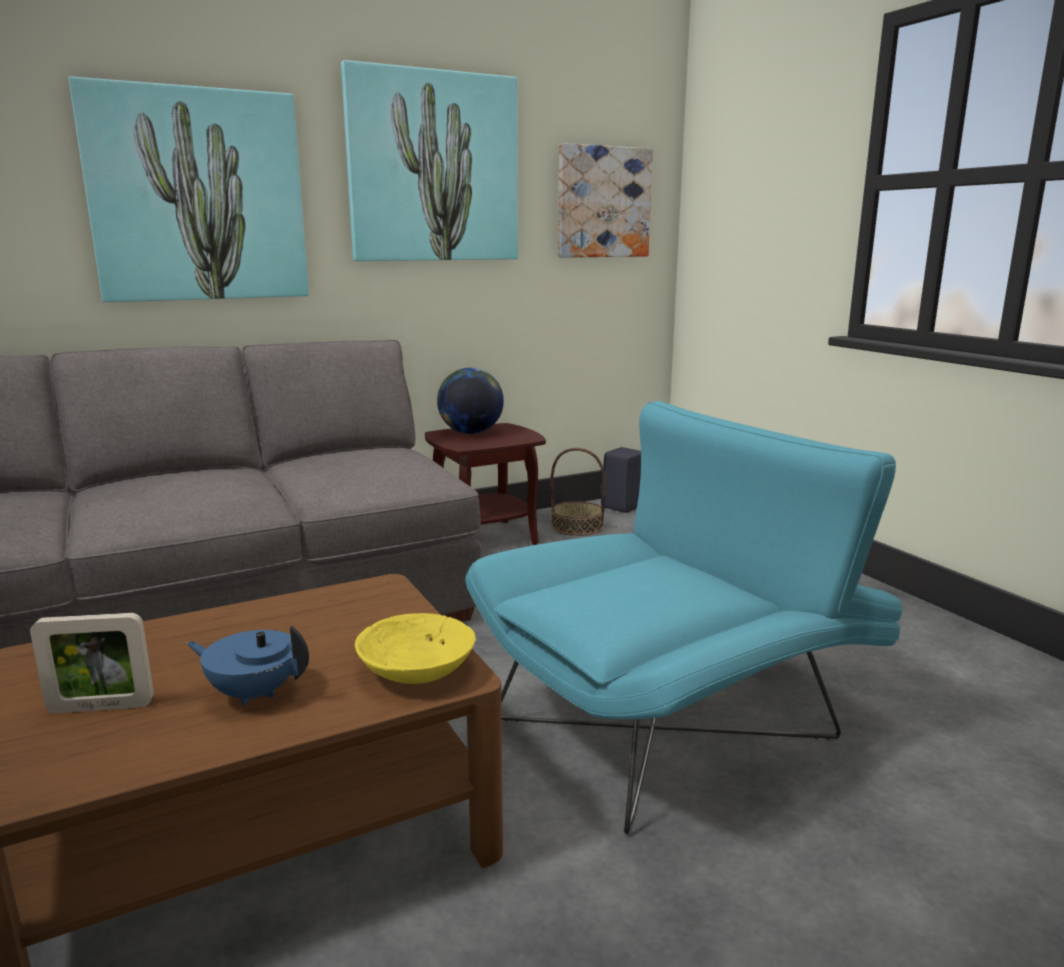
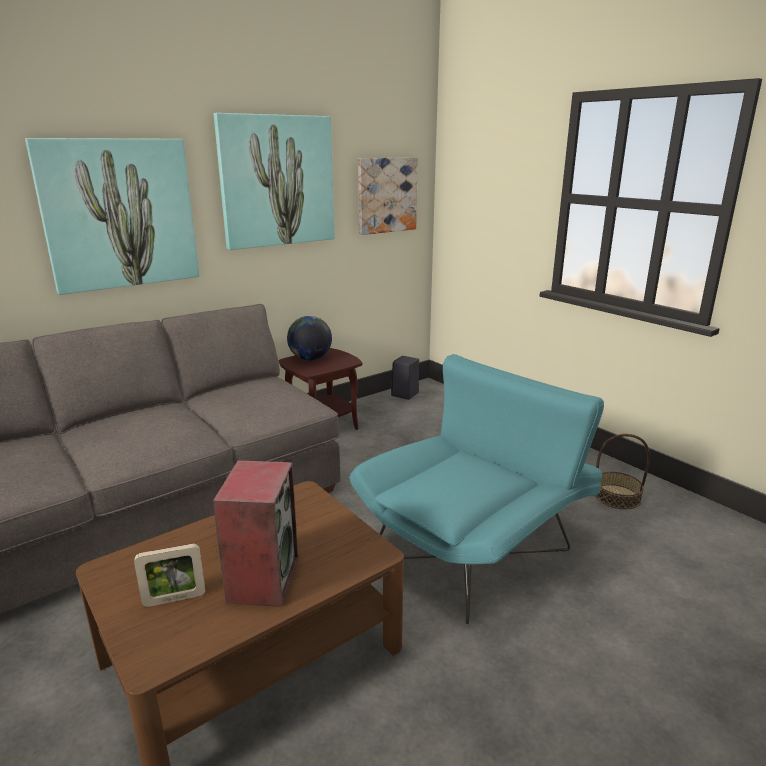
camera: 10 degrees left, 5 degrees up
blue teapot [187,626,309,705] -> speaker [213,460,298,607]
yellow bowl [355,613,476,684] -> none
basket [550,448,606,536] -> basket moved to [595,434,650,509]

